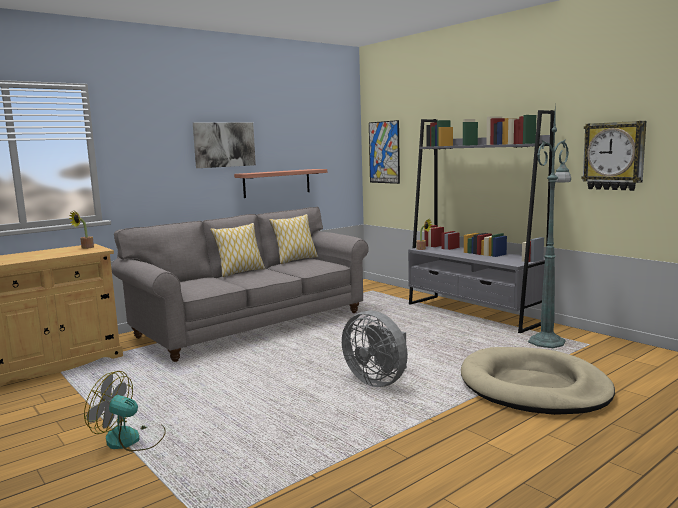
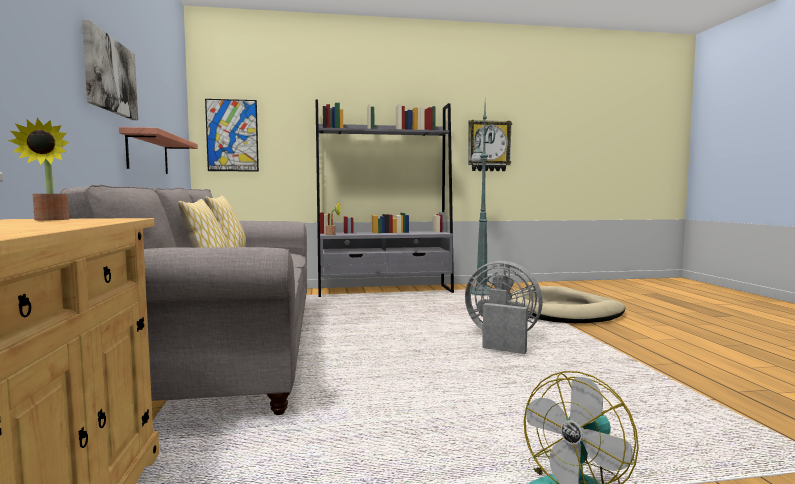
camera: 60 degrees left, 5 degrees down
grey fan [342,311,408,387] -> grey fan turned 135 degrees counterclockwise [465,261,543,354]

